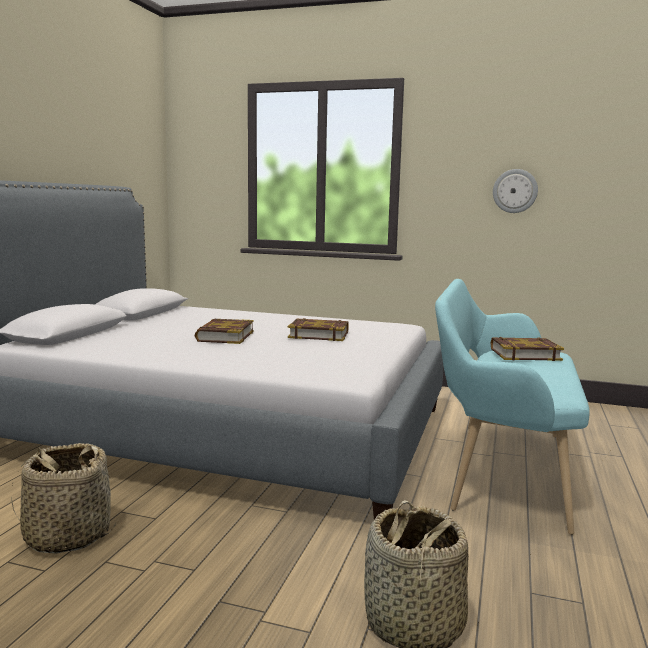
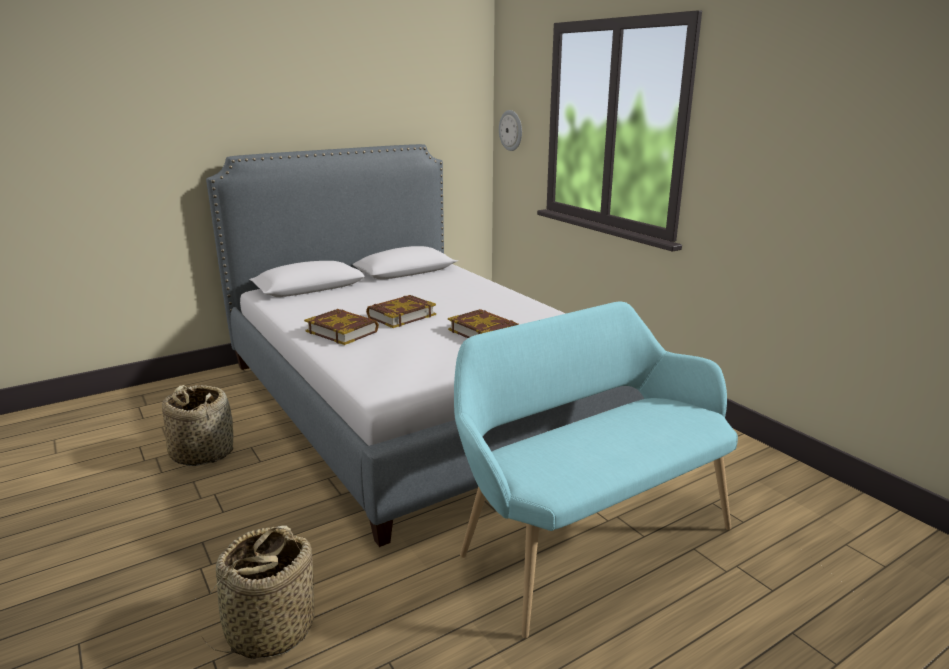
camera: 40 degrees right, 10 degrees up
book [491,337,564,361] -> book moved to [304,309,379,345]
wall clock [493,169,538,213] -> wall clock moved to [499,110,522,151]

